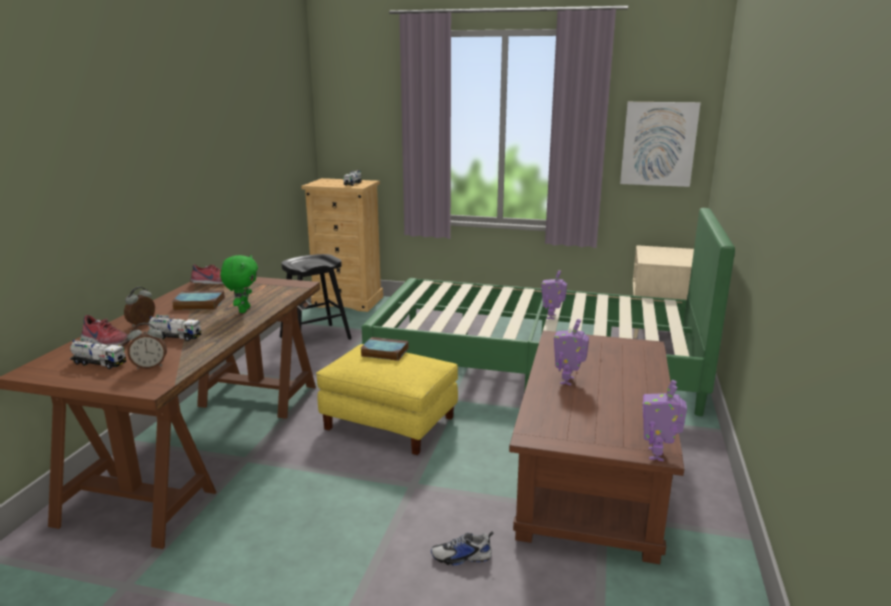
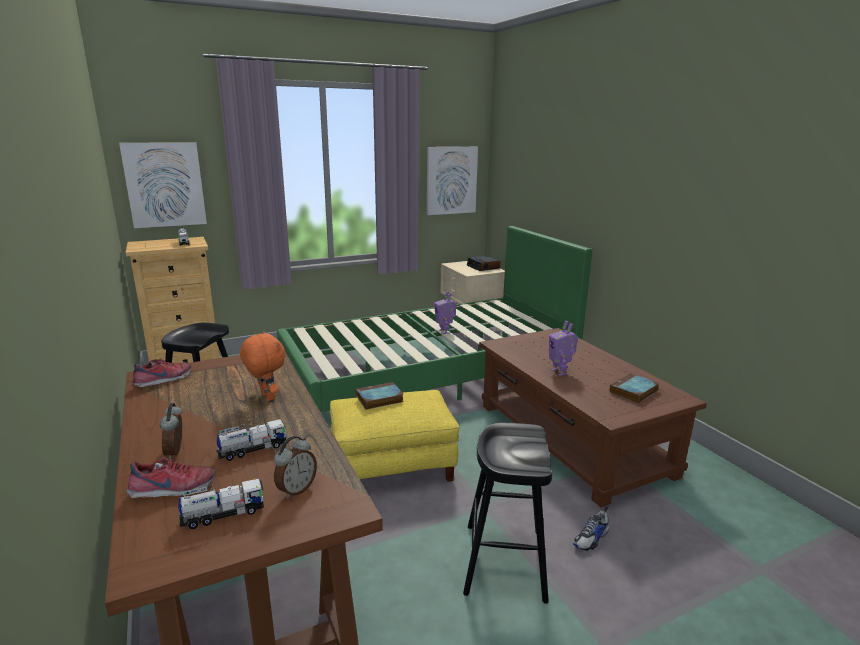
camera: 40 degrees left, 0 degrees up
book [171,290,225,310] -> book moved to [609,373,659,404]
green plush toy [220,255,258,313] -> orange plush toy [240,331,285,401]
toy robot [642,380,687,461] -> none
none -> picture [119,142,207,228]
none -> black stool [463,423,552,604]
none -> alarm clock [467,256,500,271]

